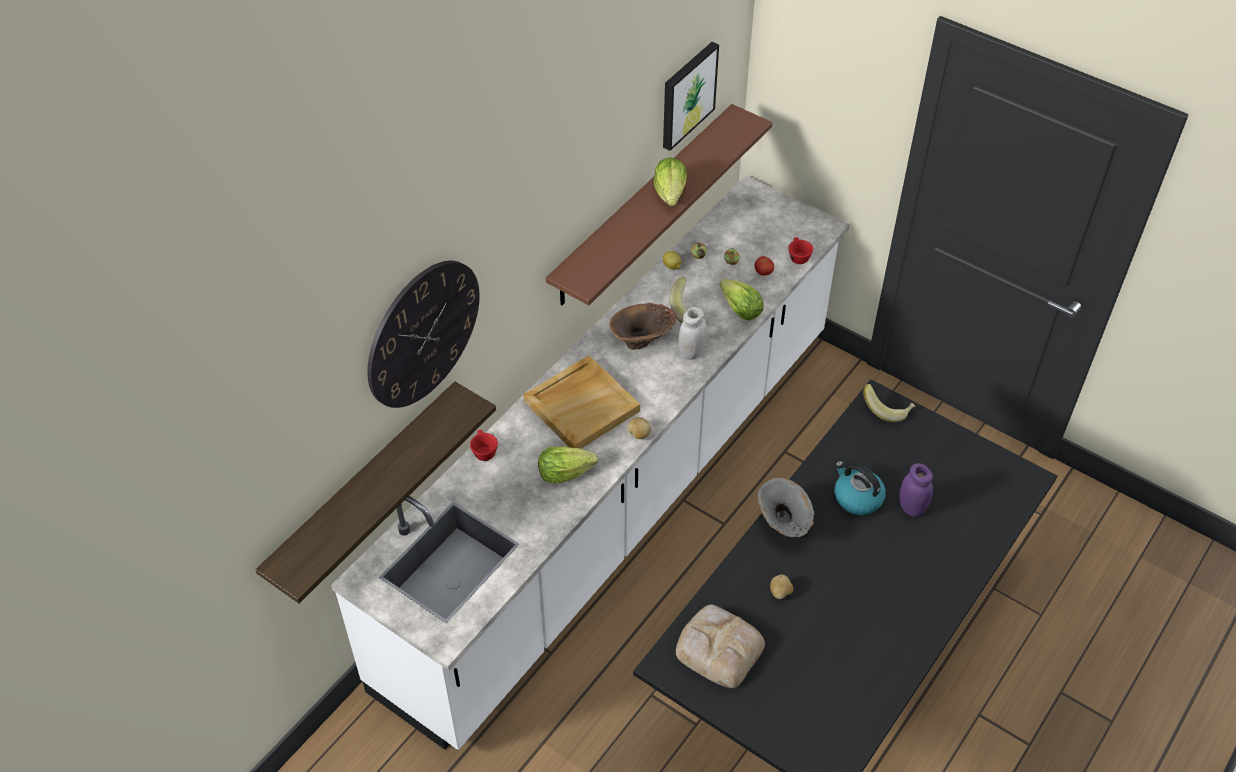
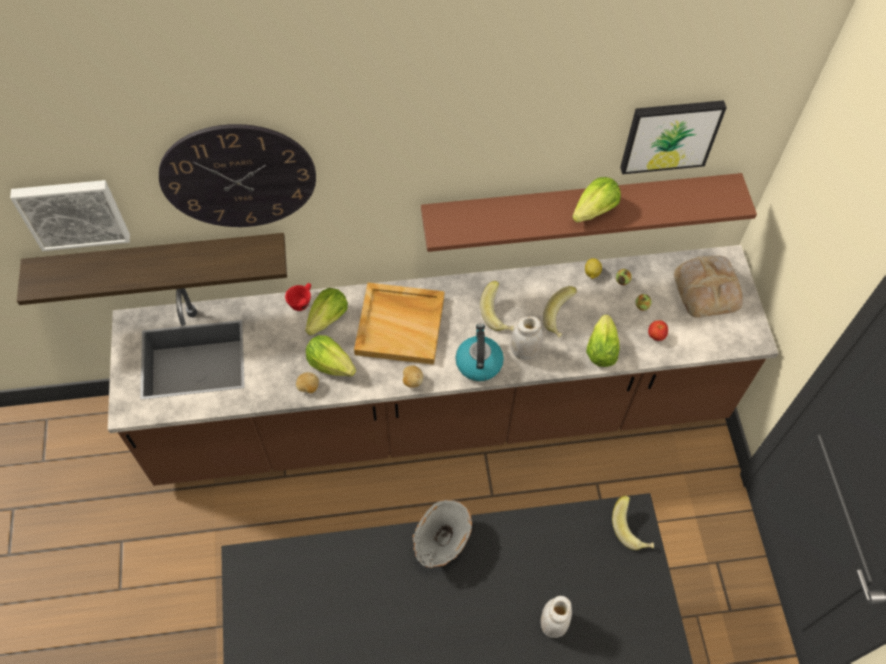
camera: 45 degrees right, 10 degrees up
white counter [331,175,850,750] -> brown counter [108,245,779,486]
brown vase [609,303,677,350] -> banana [480,281,514,331]
bread [676,605,765,688] -> bread moved to [674,256,743,318]
potato [770,575,793,599] -> potato moved to [296,372,319,393]
red cup [788,237,813,264] -> none
kettle [834,461,886,515] -> kettle moved to [455,324,504,381]
purple jar [899,463,933,517] -> white jar [541,596,572,638]
none -> picture [10,180,130,251]
none -> lettuce [305,288,348,336]

